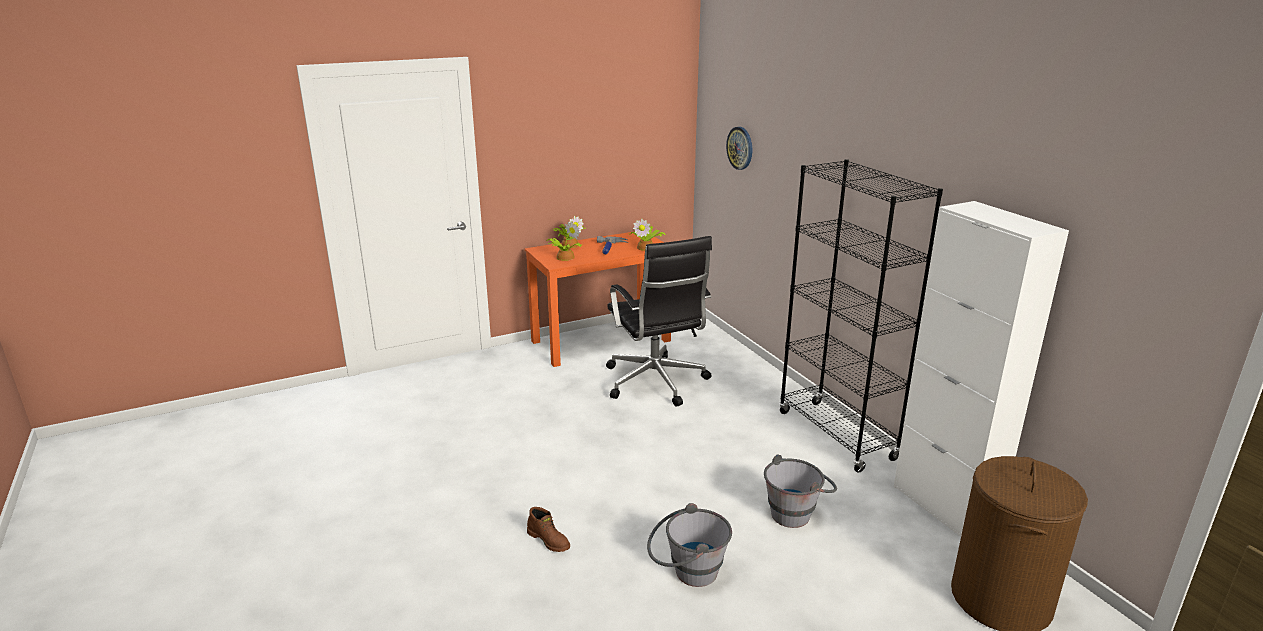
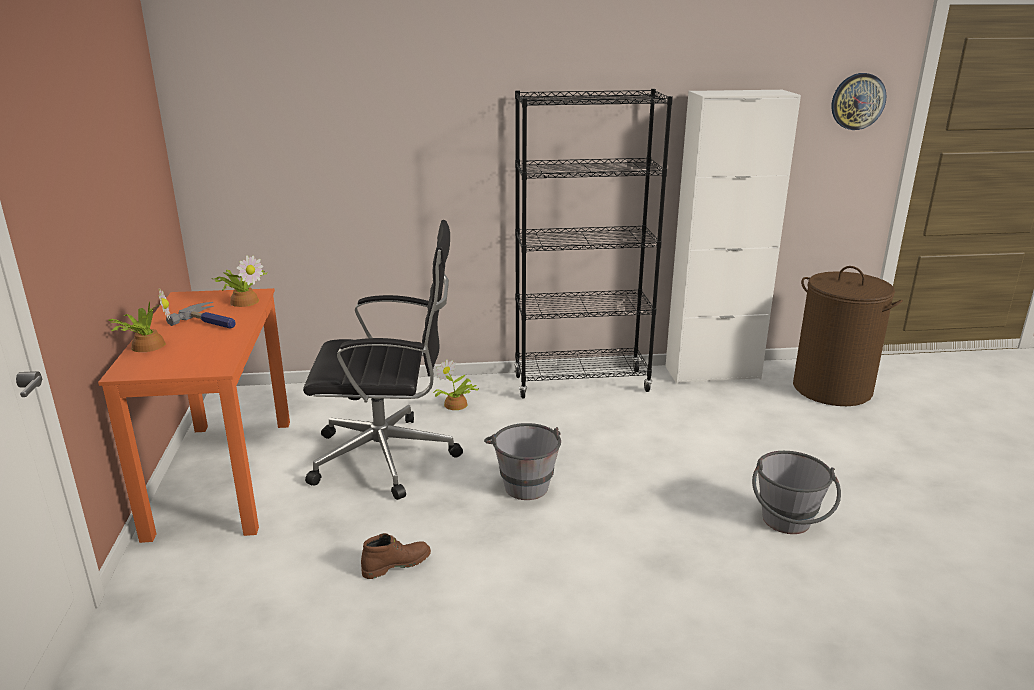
camera: 70 degrees left, 0 degrees up
brown boot [527,507,570,552] -> brown boot moved to [361,533,431,579]
potted plant [547,221,582,261] -> potted plant moved to [433,359,479,410]
wall clock [726,127,752,170] -> wall clock moved to [831,73,887,130]
grey bucket [764,455,837,528] -> grey bucket moved to [484,423,561,500]

